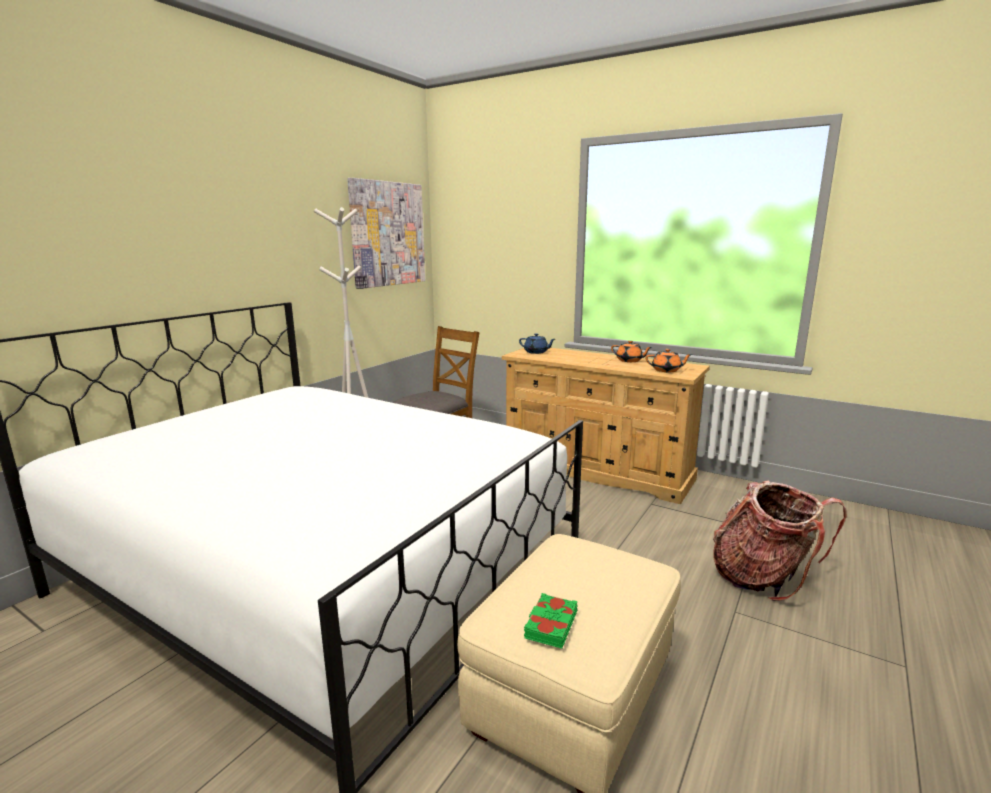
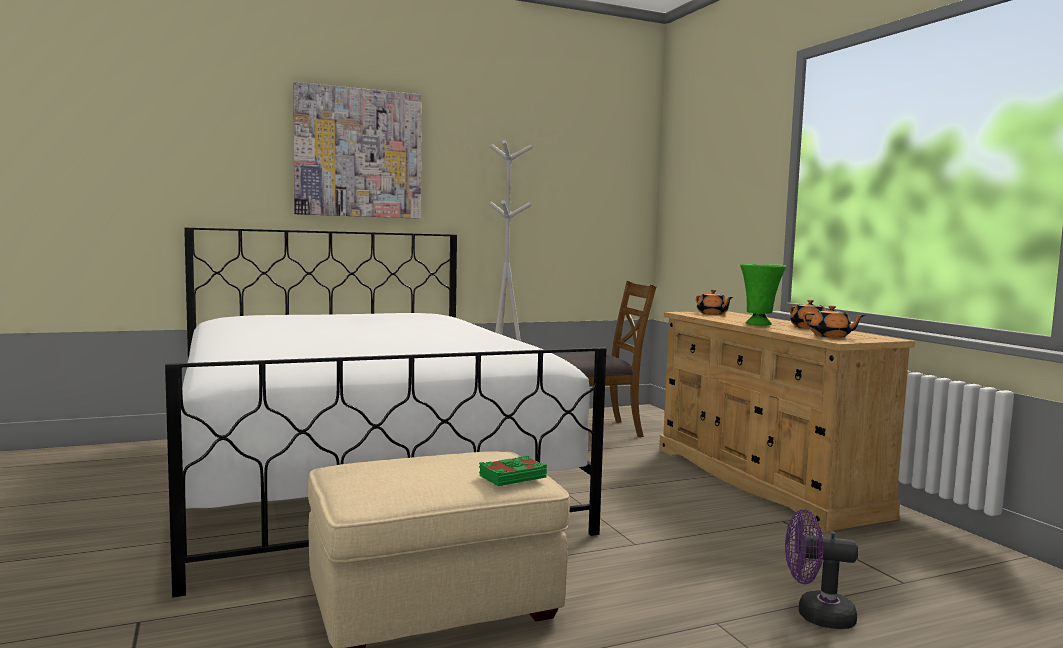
camera: 35 degrees right, 10 degrees down
picture [347,178,425,289] -> picture moved to [293,82,422,219]
blue teapot [519,333,555,354] -> orange teapot [696,290,733,315]
green book [524,593,578,649] -> green book moved to [479,455,547,486]
backpack [713,480,847,601] -> purple fan [785,509,859,629]
none -> green vase [740,264,786,326]

